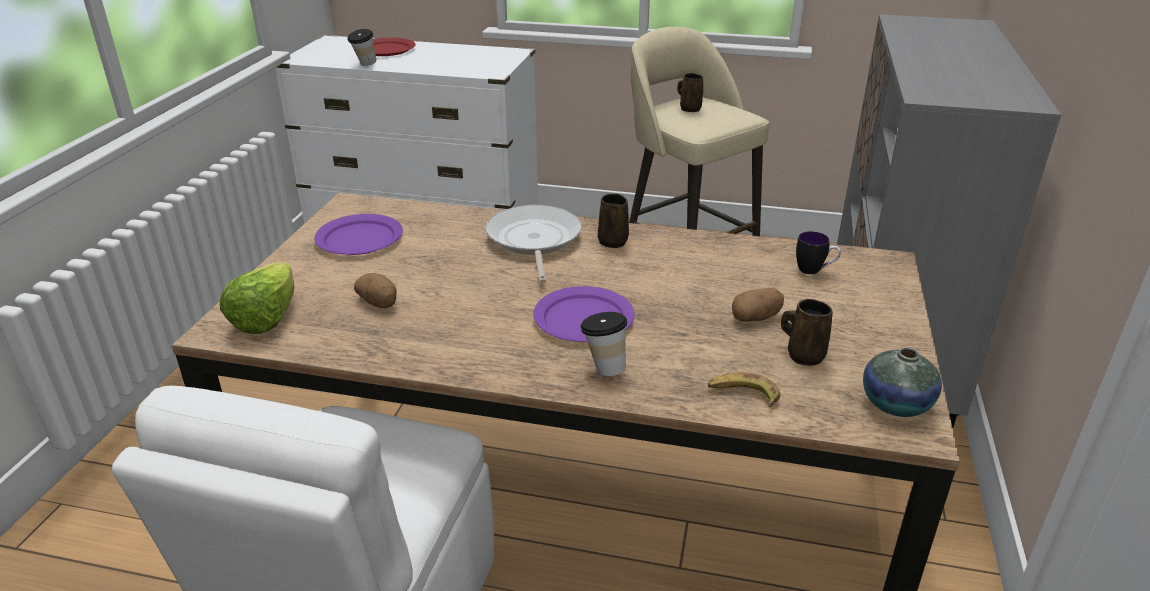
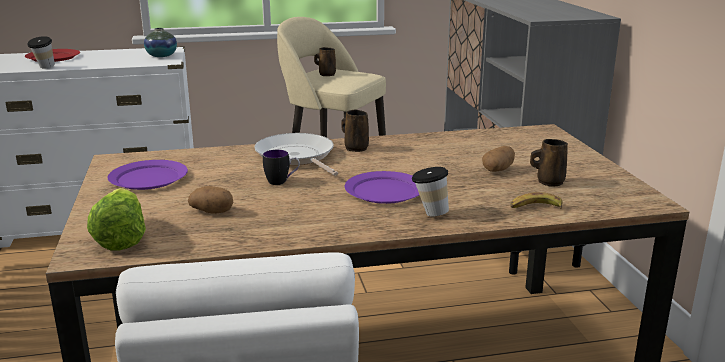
camera: 25 degrees left, 10 degrees down
mug [796,231,841,274] -> mug moved to [263,150,300,185]
vase [863,348,942,417] -> vase moved to [144,28,177,57]

